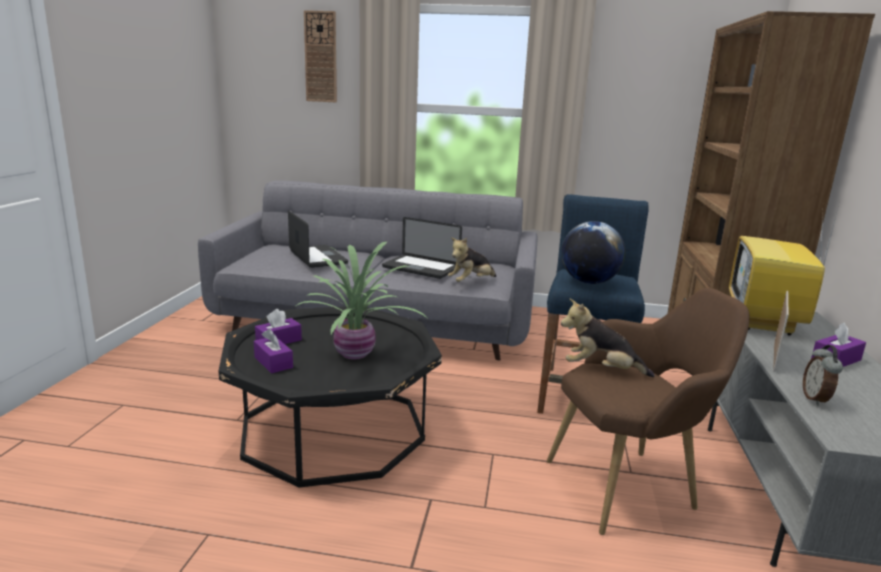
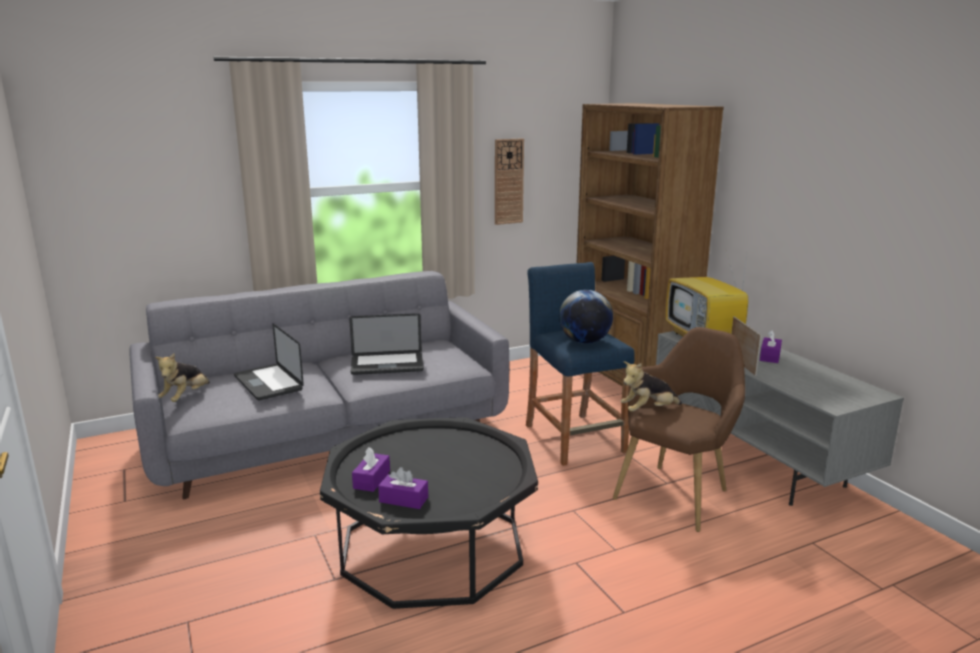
camera: 35 degrees left, 0 degrees up
laptop [288,211,348,268] -> laptop turned 150 degrees counterclockwise [234,323,304,400]
potted plant [296,241,427,359] -> none
wall clock [304,10,337,102] -> wall clock moved to [495,138,524,225]
plush toy [448,238,496,282] -> plush toy moved to [155,353,210,402]
alarm clock [803,345,843,406] -> none

